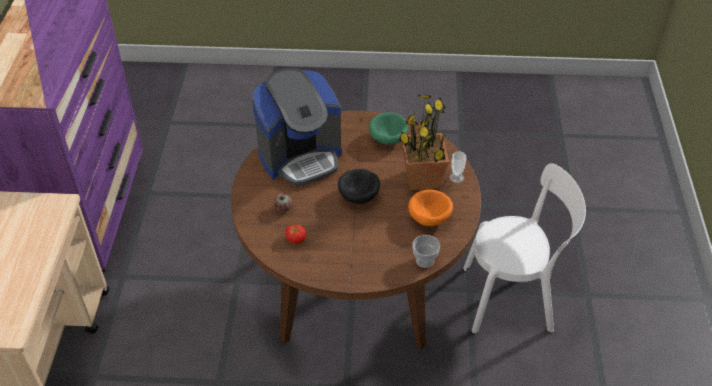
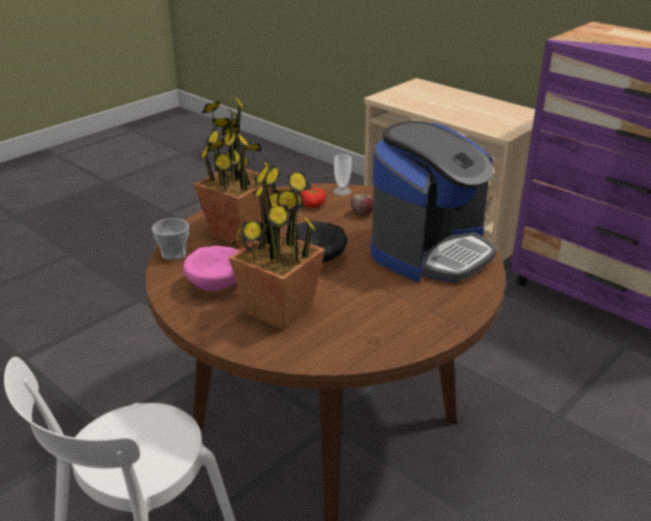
camera: 130 degrees right, 15 degrees down
coffee machine [252,68,342,186] -> coffee machine turned 150 degrees counterclockwise [370,121,497,282]
green bowl [369,112,409,145] -> none
orange bowl [408,189,453,226] -> pink bowl [183,246,240,291]
cup [449,151,466,183] -> cup moved to [334,154,352,196]
none -> potted plant [194,96,275,246]

